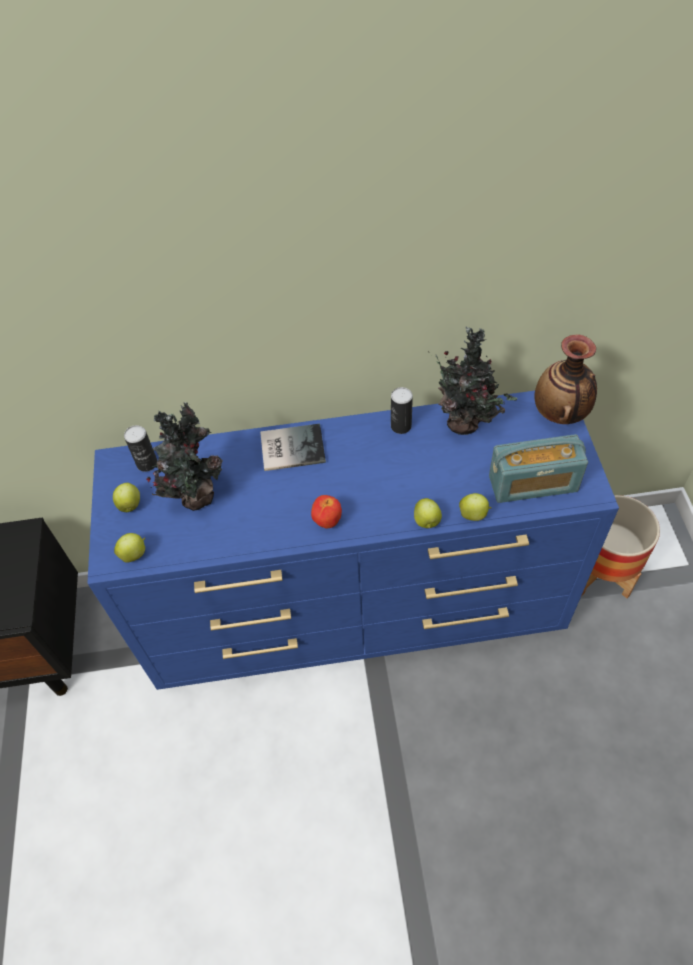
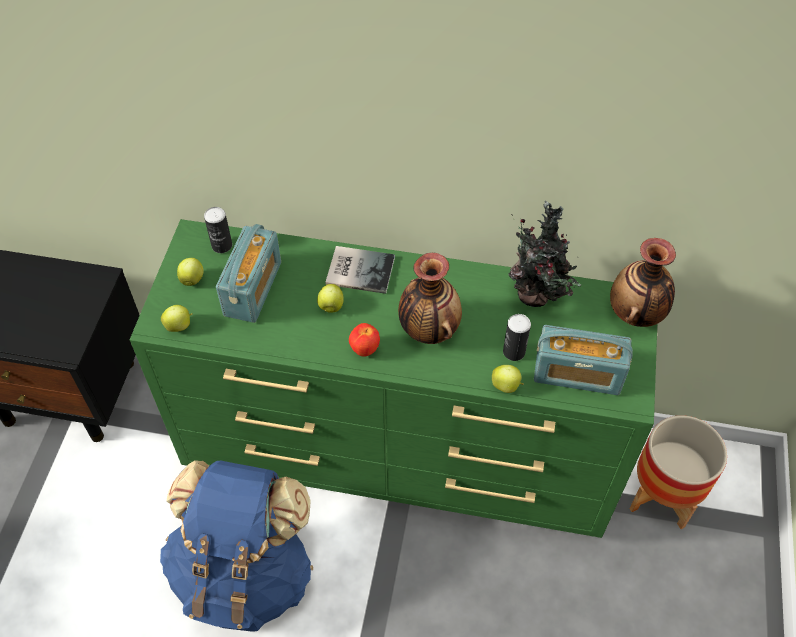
camera: 15 degrees right, 0 degrees up
blue dresser [87,391,619,690] -> green dresser [130,219,657,538]
potted plant [147,402,223,511] -> radio [216,224,281,323]
can [391,387,413,434] -> can moved to [503,314,531,361]
apple [414,498,442,528] -> apple moved to [317,284,344,313]
none -> blue backpack [160,460,313,631]
none -> vase [398,253,462,344]

